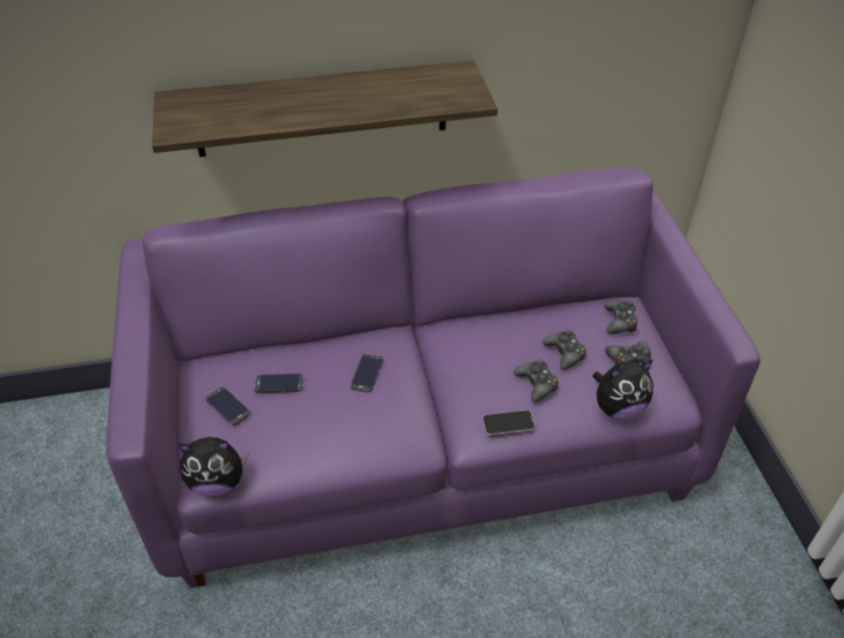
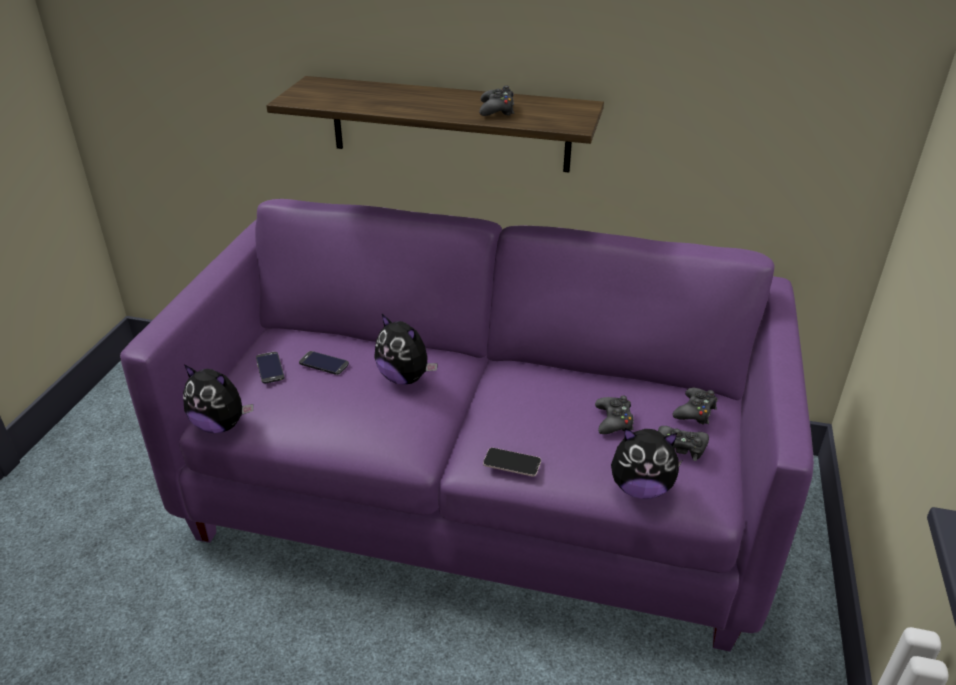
camera: 25 degrees right, 10 degrees down
phone [350,354,383,392] -> plush toy [374,314,438,385]
black game controller [514,359,558,402] -> black game controller moved to [479,86,514,116]

